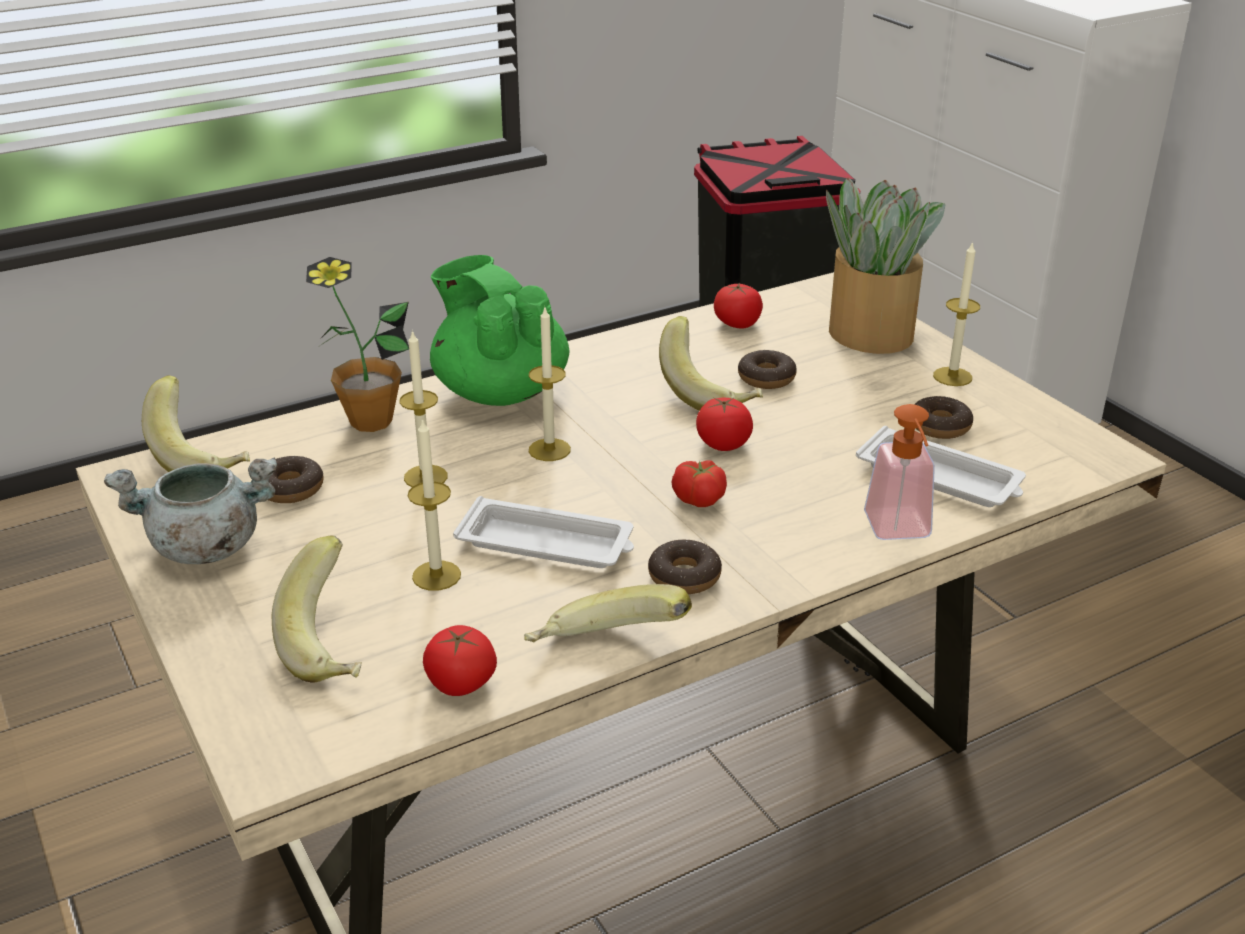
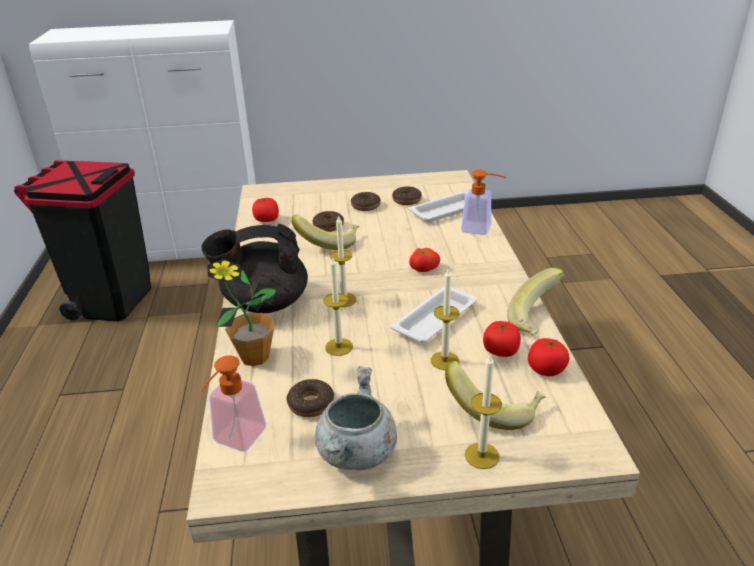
camera: 65 degrees left, 0 degrees up
banana [142,375,250,472] -> soap dispenser [200,355,267,452]
green teapot [430,255,570,406] -> black teapot [202,224,308,313]
donut [648,539,722,594] -> donut moved to [351,192,381,211]
tomato [696,398,753,451] -> tomato moved to [483,321,521,357]
potted plant [826,177,945,354] -> none
candle [933,241,980,386] -> candle moved to [465,354,502,469]

